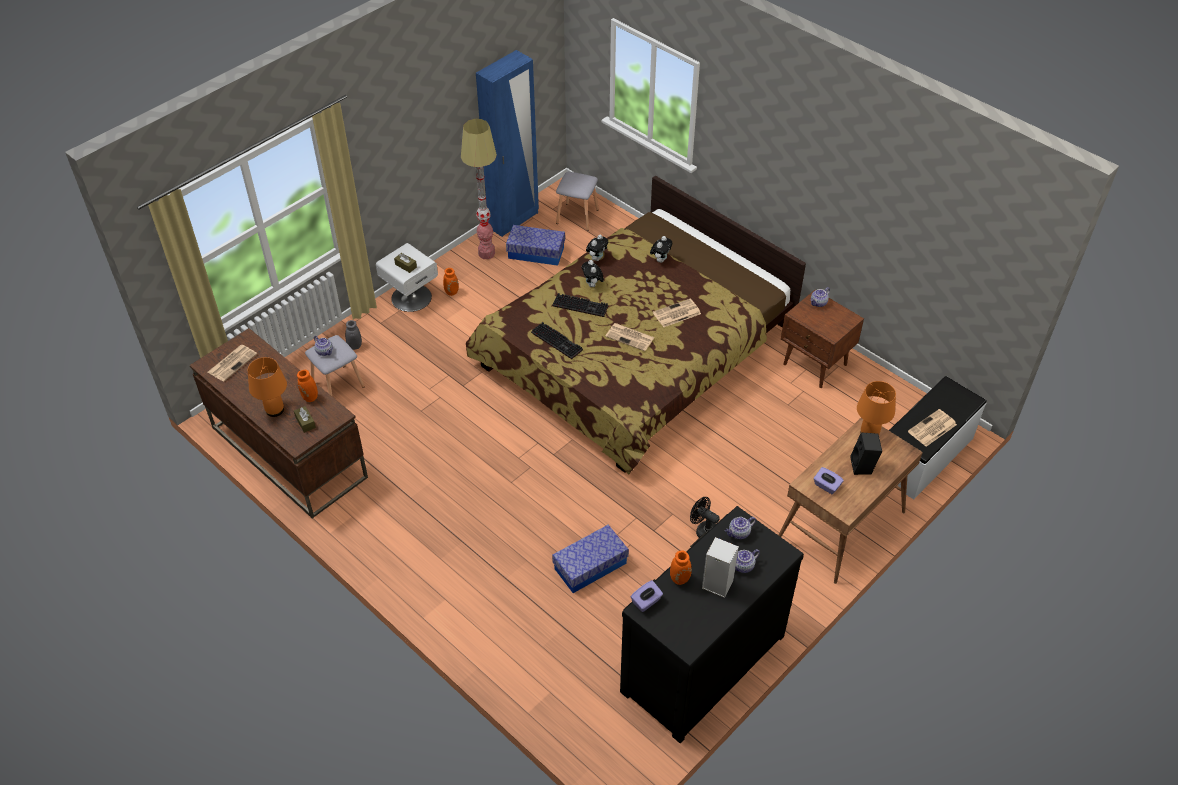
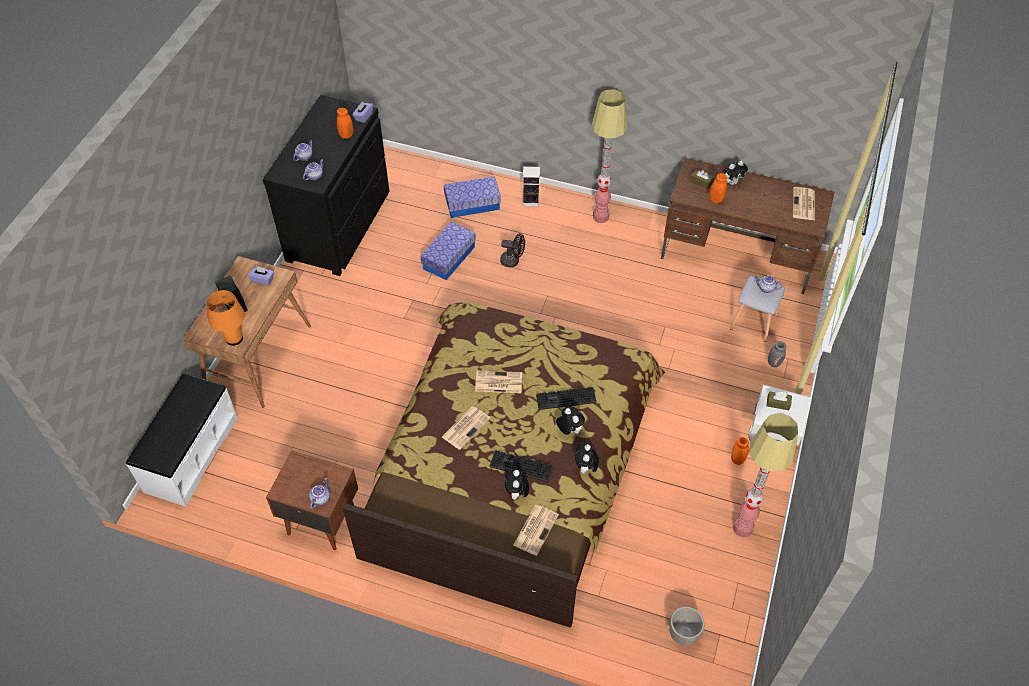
camera: 155 degrees right, 5 degrees up
orange table lamp [248,357,287,417] -> plush toy [724,161,748,185]
blue wardrobe [476,50,539,237] -> none
storage box [506,225,565,266] -> storage box moved to [444,176,501,218]
keyboard [531,322,583,359] -> keyboard moved to [490,451,553,482]
grey stool [556,172,599,231] -> grey planter [669,606,705,646]
black fan [690,497,720,538] -> black fan moved to [500,233,525,267]
speaker [702,537,739,598] -> speaker moved to [523,166,540,207]
newspaper [908,409,957,447] -> newspaper moved to [513,505,559,556]
none -> floor lamp [592,89,627,223]

